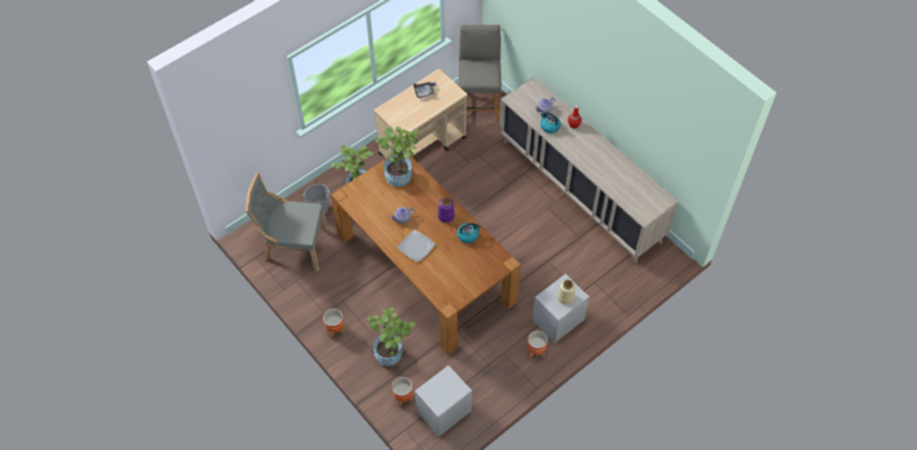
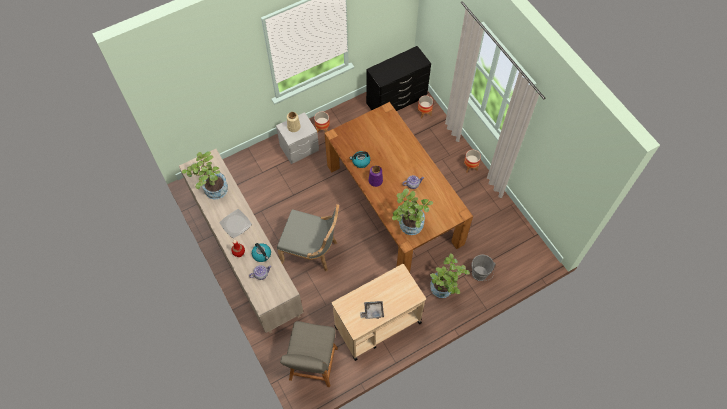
camera: 170 degrees left, 5 degrees up
grey chair [246,173,328,271] -> grey chair moved to [277,204,339,271]
potted plant [367,308,415,366] -> potted plant moved to [182,151,228,199]
plate [397,230,435,262] -> plate moved to [219,209,252,238]
grey nightstand [415,365,472,436] -> black dresser [366,46,431,111]

